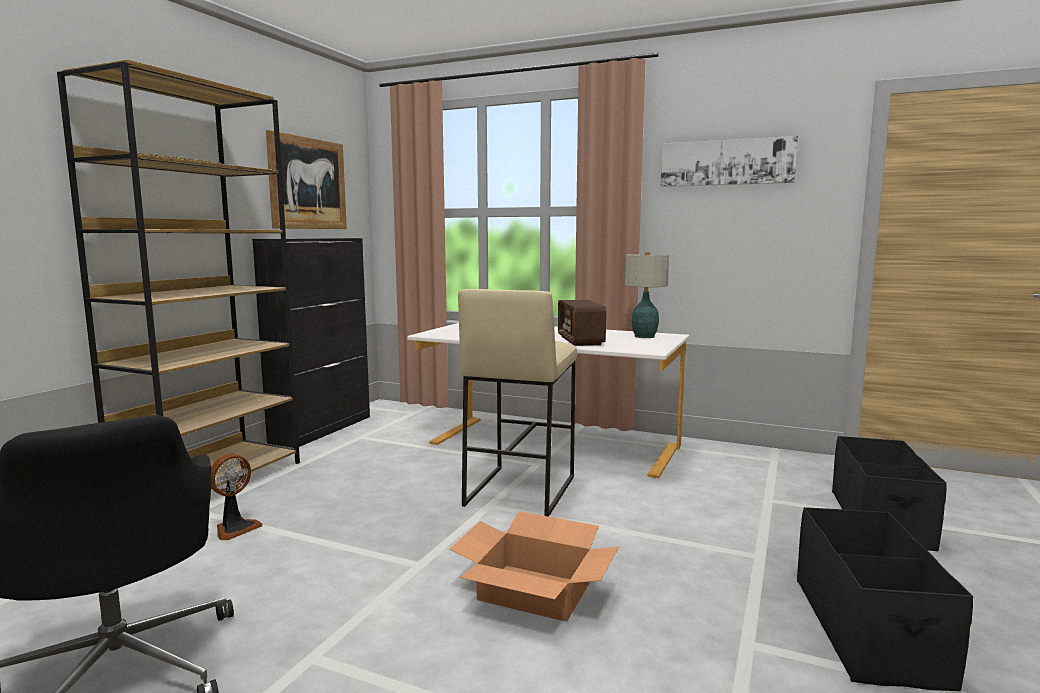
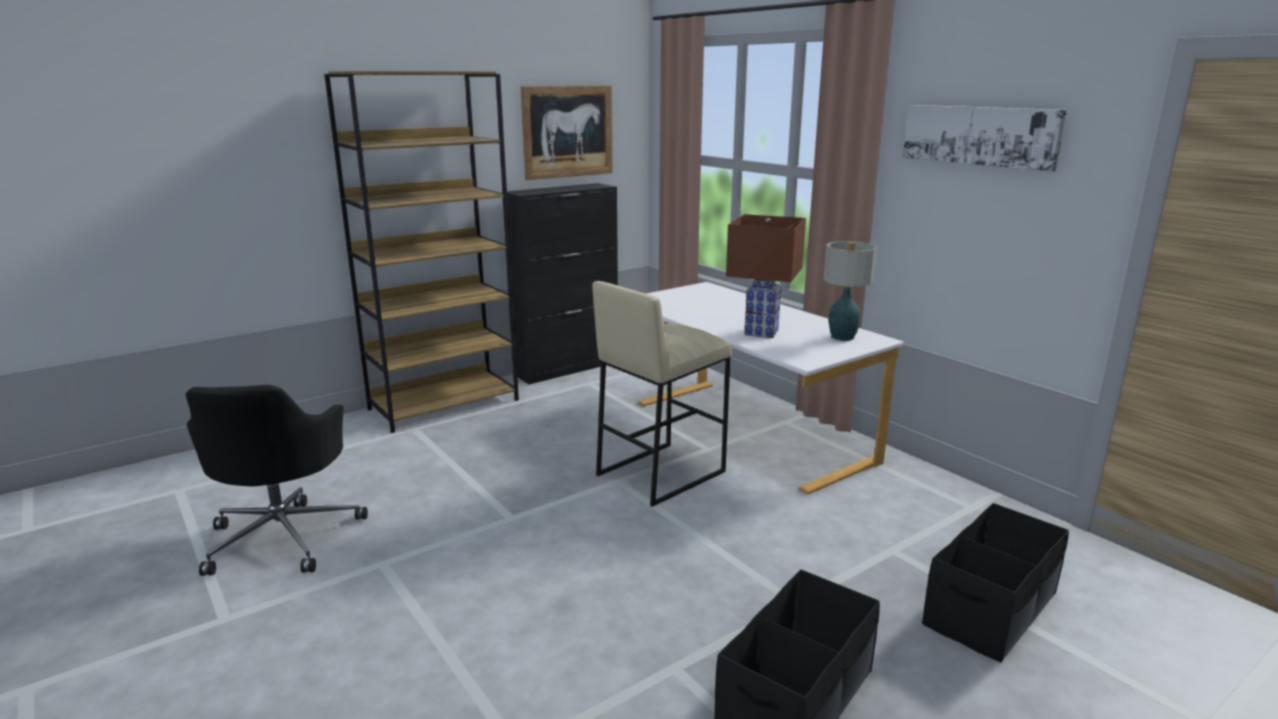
camera: 30 degrees right, 10 degrees up
fan [211,454,262,540] -> none
cardboard box [450,511,619,622] -> none
radio [558,300,606,346] -> brown table lamp [726,214,806,338]

